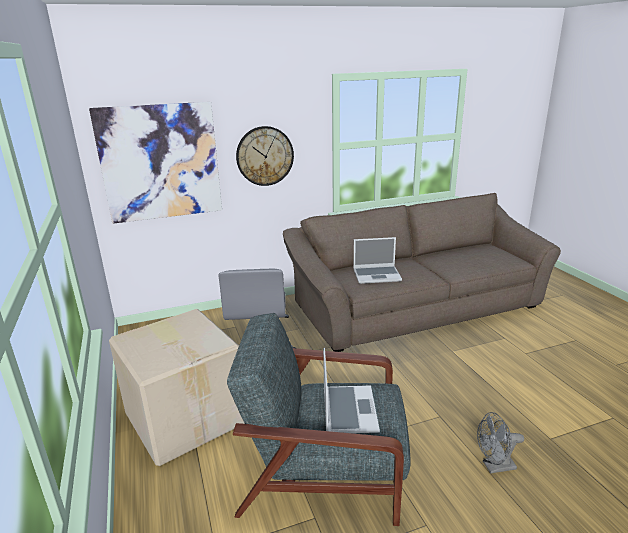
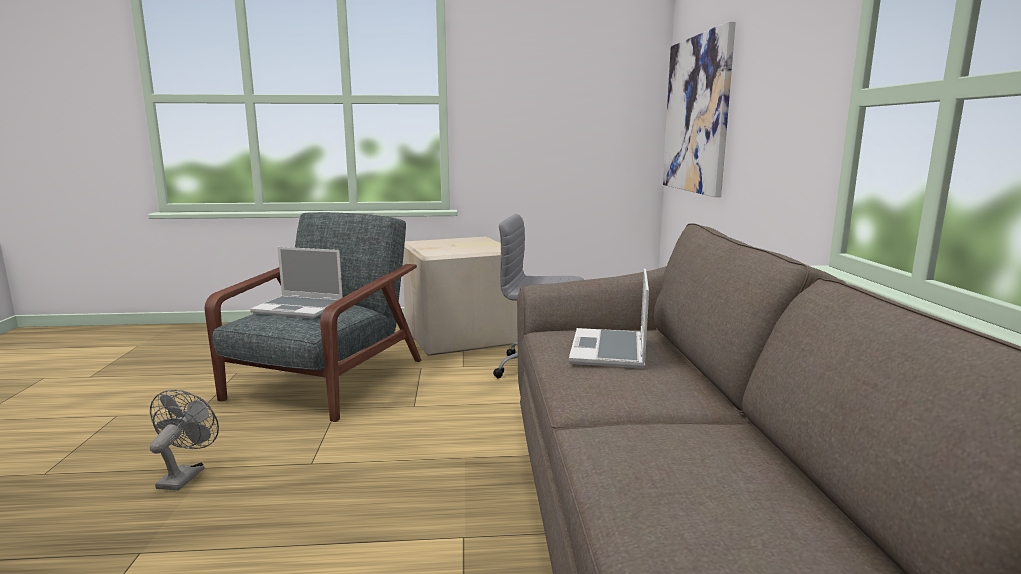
camera: 105 degrees right, 10 degrees down
wall clock [236,126,294,186] -> none

